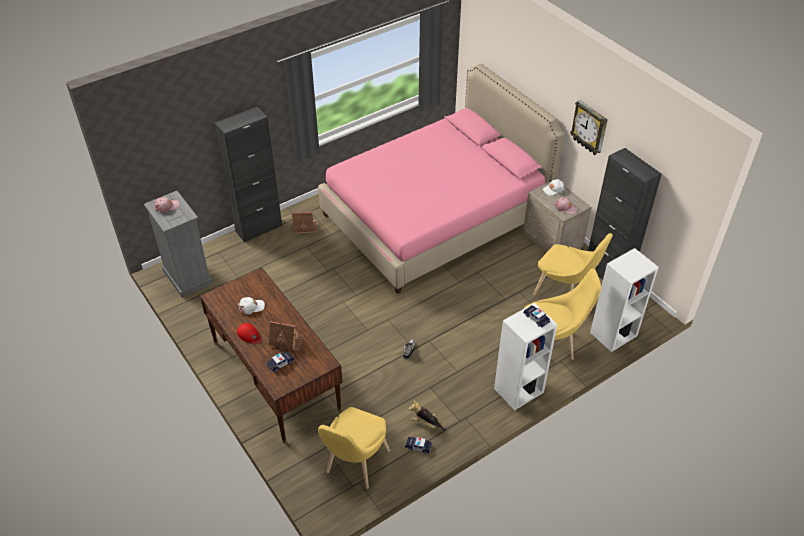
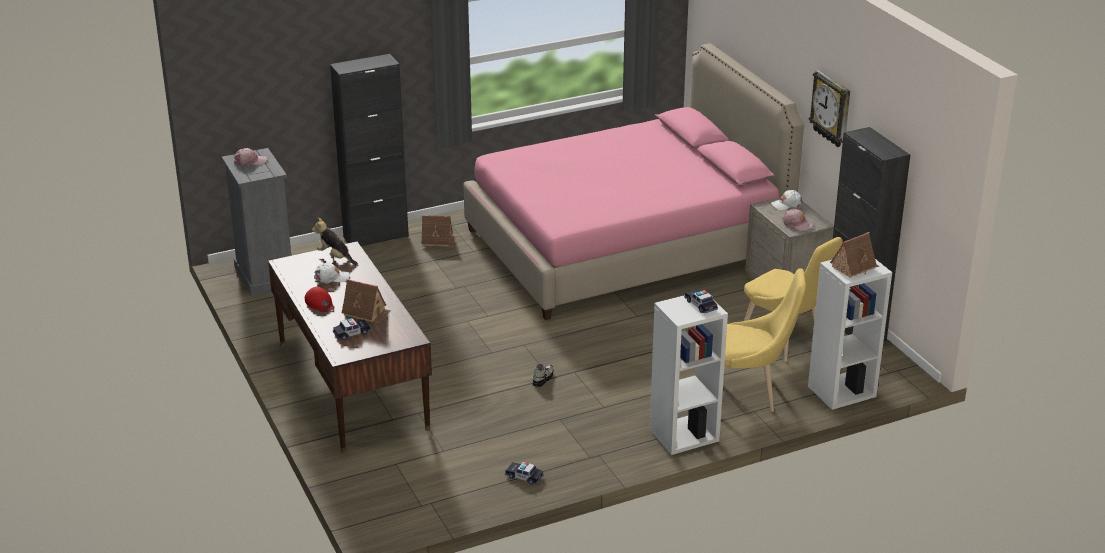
camera: 10 degrees right, 15 degrees down
yellow chair [318,407,390,489] -> none
plush toy [409,400,447,431] -> plush toy moved to [312,217,358,265]
none -> toy house [830,232,879,278]

